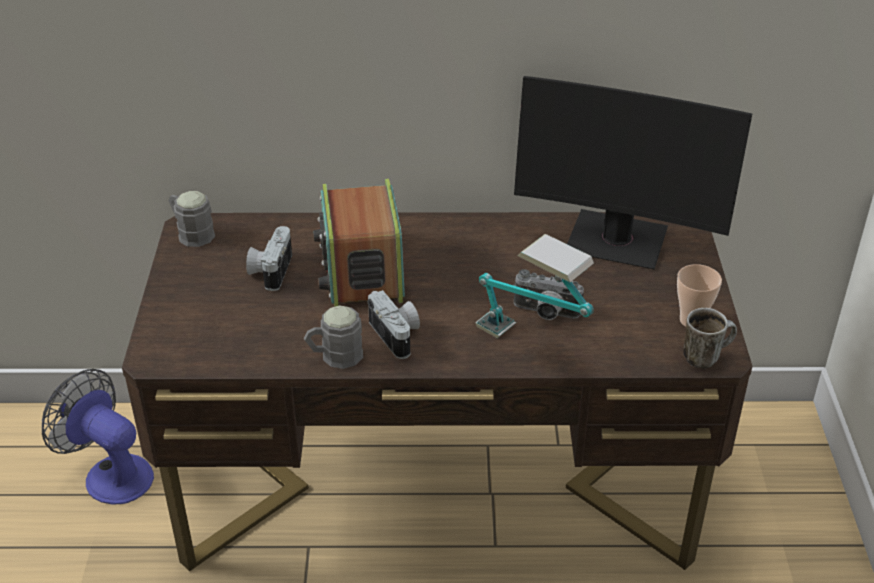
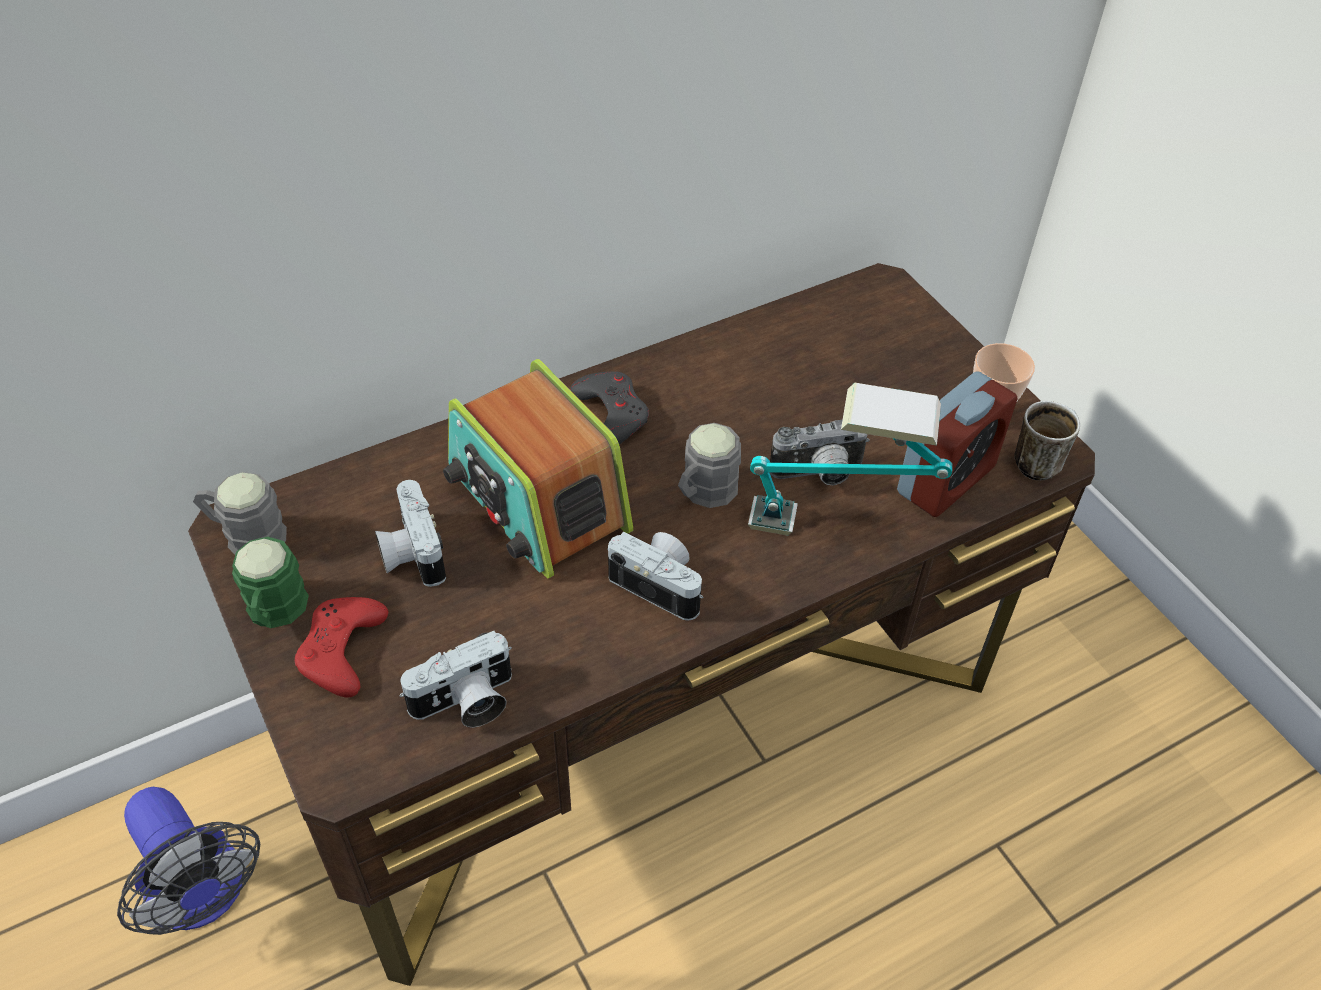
camera: 30 degrees left, 10 degrees up
fan [42,369,154,505] -> fan turned 135 degrees counterclockwise [117,787,260,935]
grey mug [304,306,363,369] -> grey mug moved to [678,423,741,508]
monitor [514,76,752,269] -> none
none -> green mug [232,537,309,628]
none -> red game controller [295,597,388,697]
none -> camera [399,631,512,728]
none -> grey game controller [570,371,649,444]
none -> alarm clock [897,371,1017,517]

